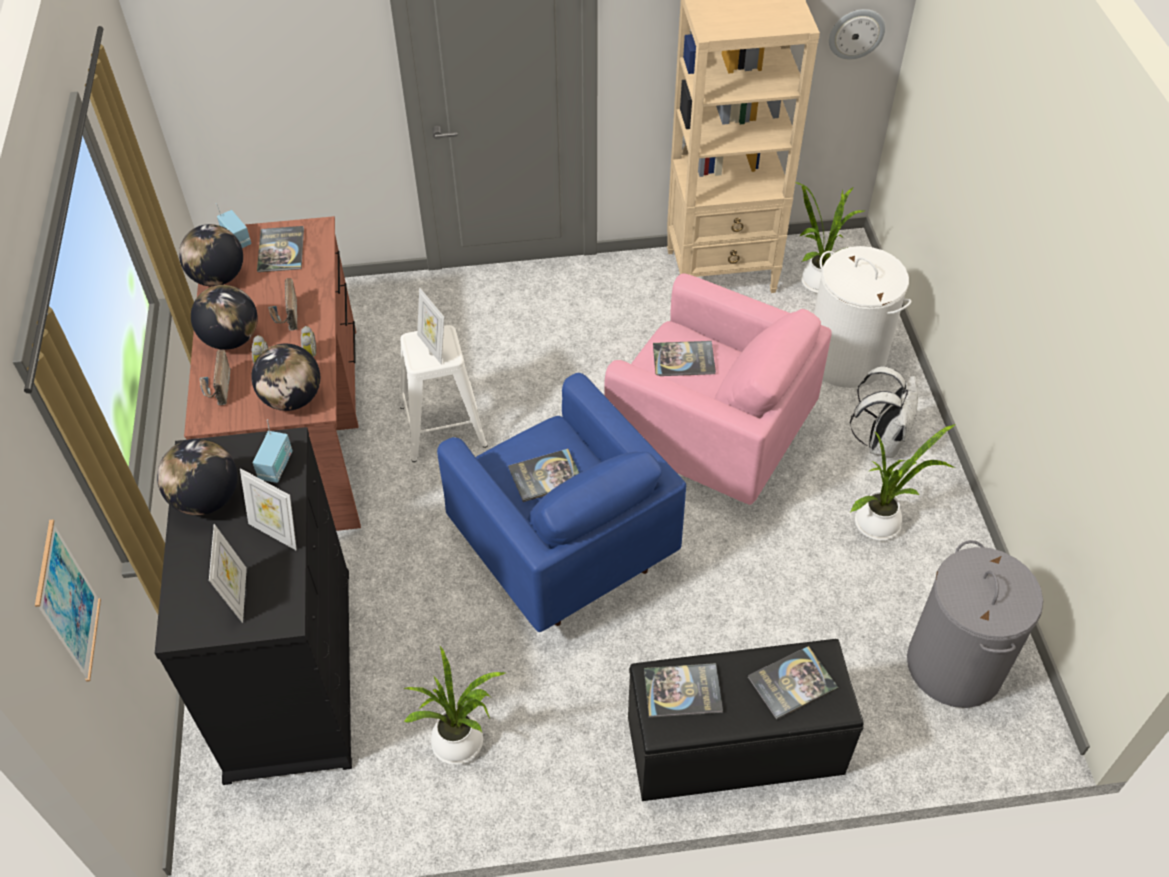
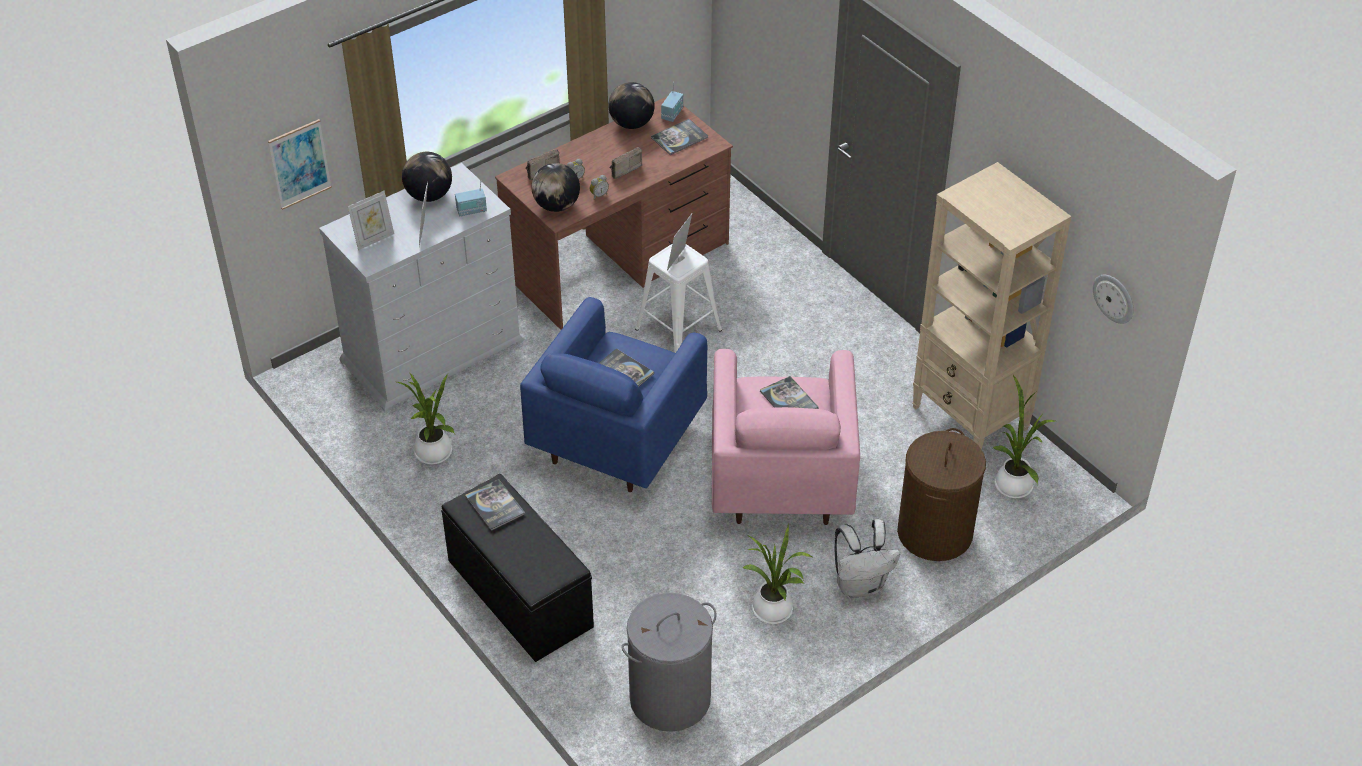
camera: 60 degrees right, 5 degrees down
black dresser [155,427,352,785] -> white dresser [319,163,524,412]
globe [191,285,258,350] -> none
book [748,646,838,720] -> none
white laundry basket [814,246,911,388] -> brown laundry basket [897,428,986,561]

